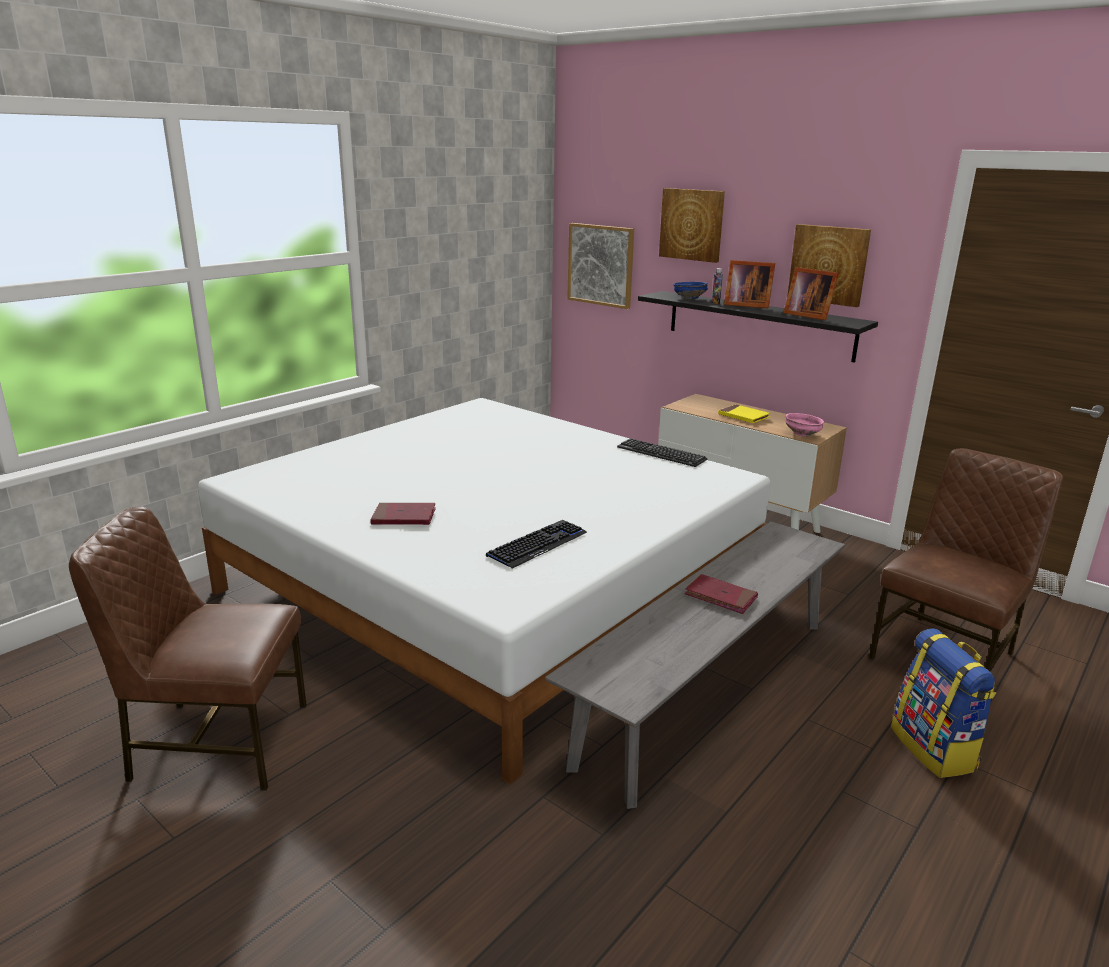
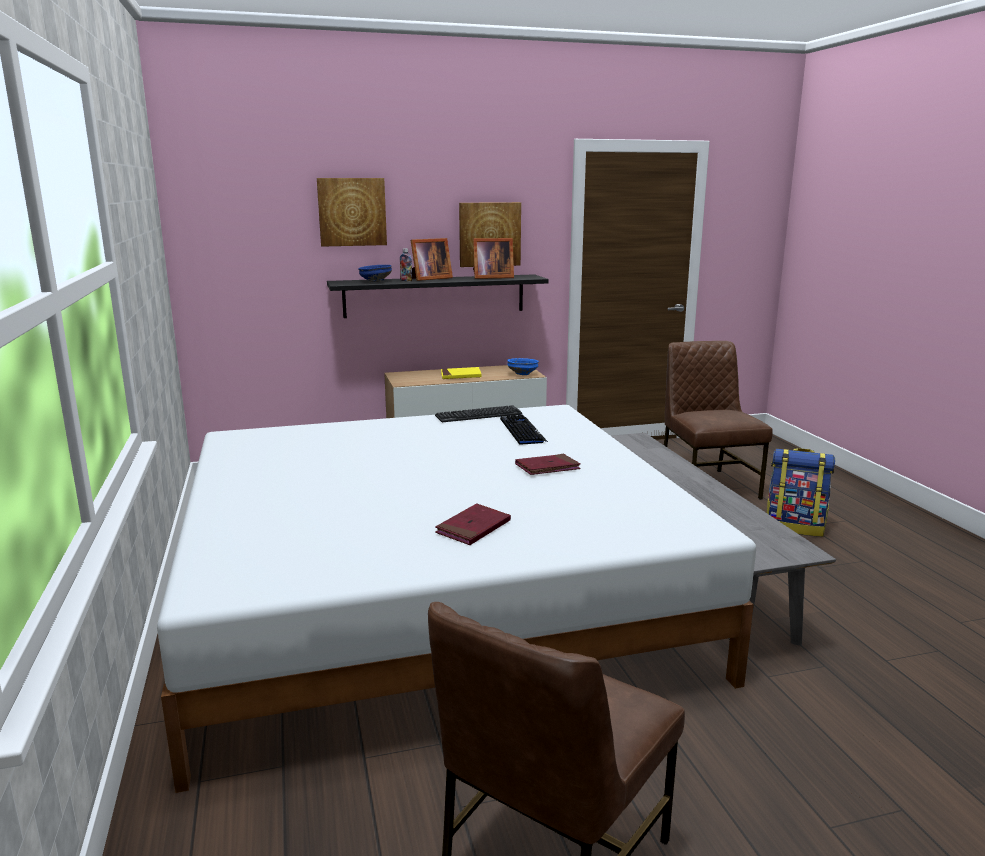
camera: 55 degrees left, 5 degrees down
keyboard [486,520,587,568] -> keyboard moved to [500,414,548,445]
picture [567,223,634,309] -> none
red book [685,574,758,614] -> red book moved to [515,454,581,475]
pink bowl [785,413,824,437] -> blue bowl [507,358,539,375]

